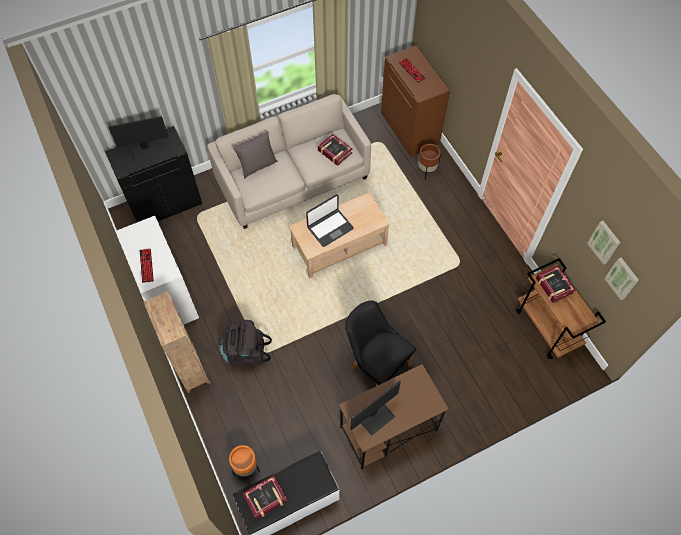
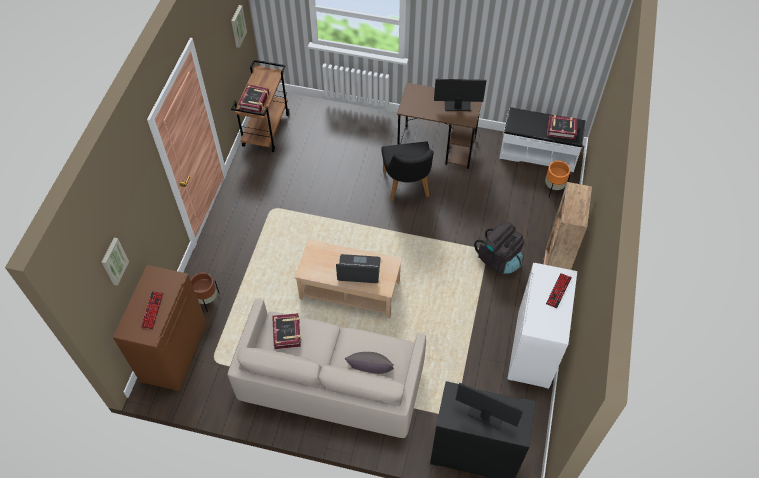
camera: 140 degrees left, 5 degrees down
picture [587,221,621,265] -> picture moved to [102,238,129,286]

